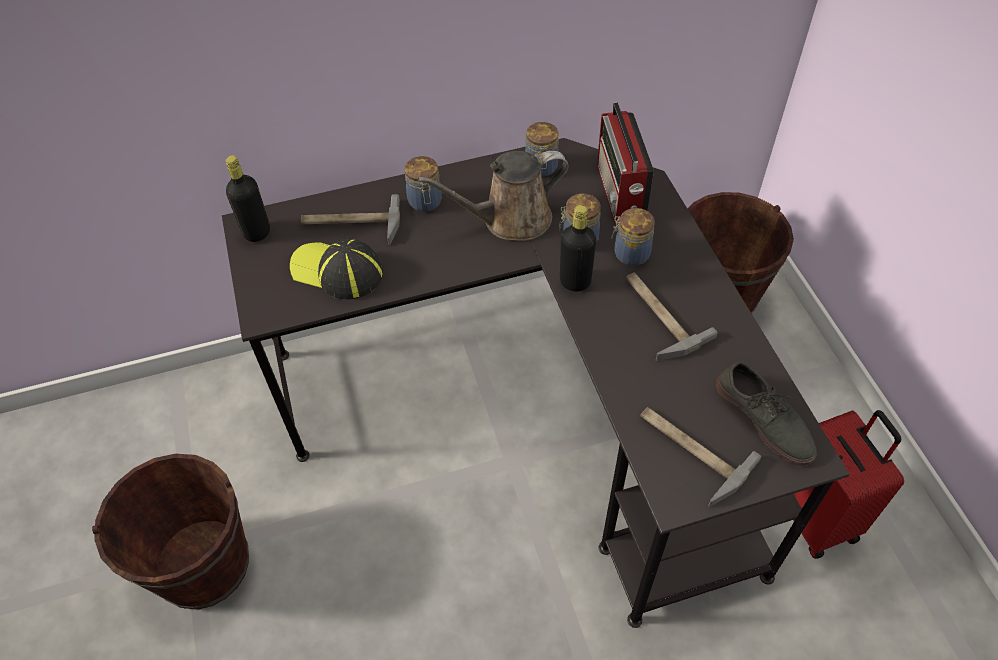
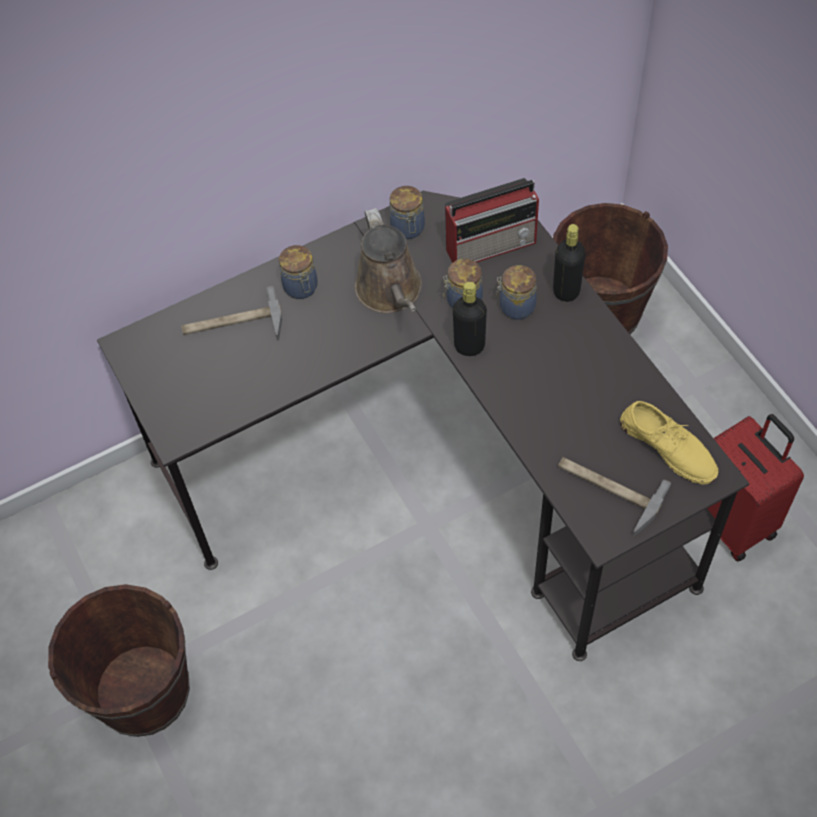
camera: 10 degrees left, 5 degrees up
black bottle [226,155,270,242] -> black bottle moved to [553,224,586,302]
cap [290,239,383,300] -> none
brown watering can [418,151,569,241] -> brown watering can turned 75 degrees counterclockwise [355,208,422,313]
radio [597,102,654,226] -> radio turned 90 degrees counterclockwise [445,178,539,263]
hammer [626,272,718,361] -> none
grey shoe [716,362,817,466] -> yellow shoe [620,401,718,484]

